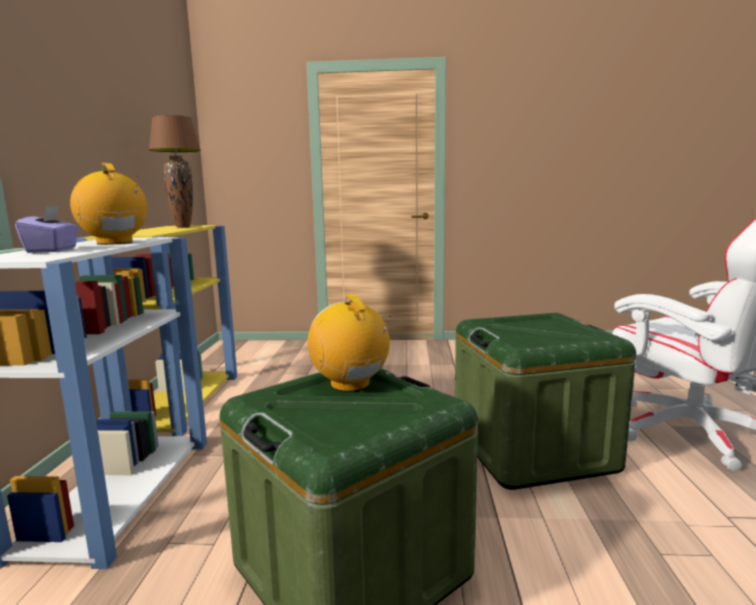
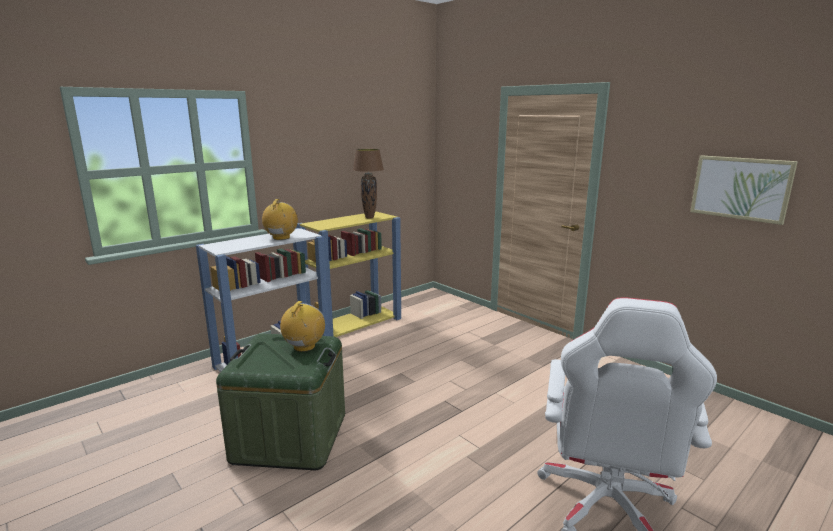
camera: 45 degrees right, 5 degrees up
purple tissue box [15,206,79,253] -> none
green storage box [455,313,636,490] -> none
none -> picture [690,155,798,225]

